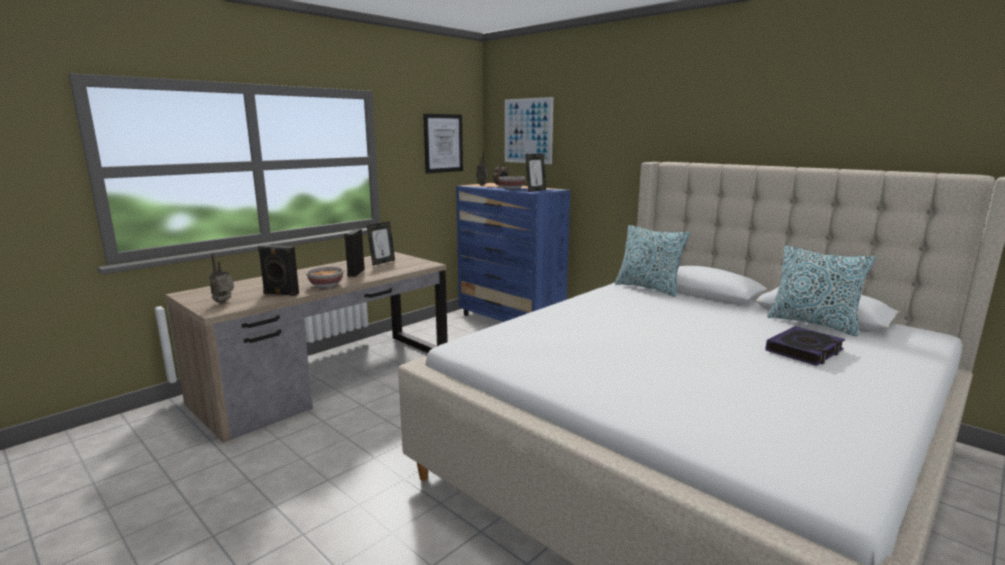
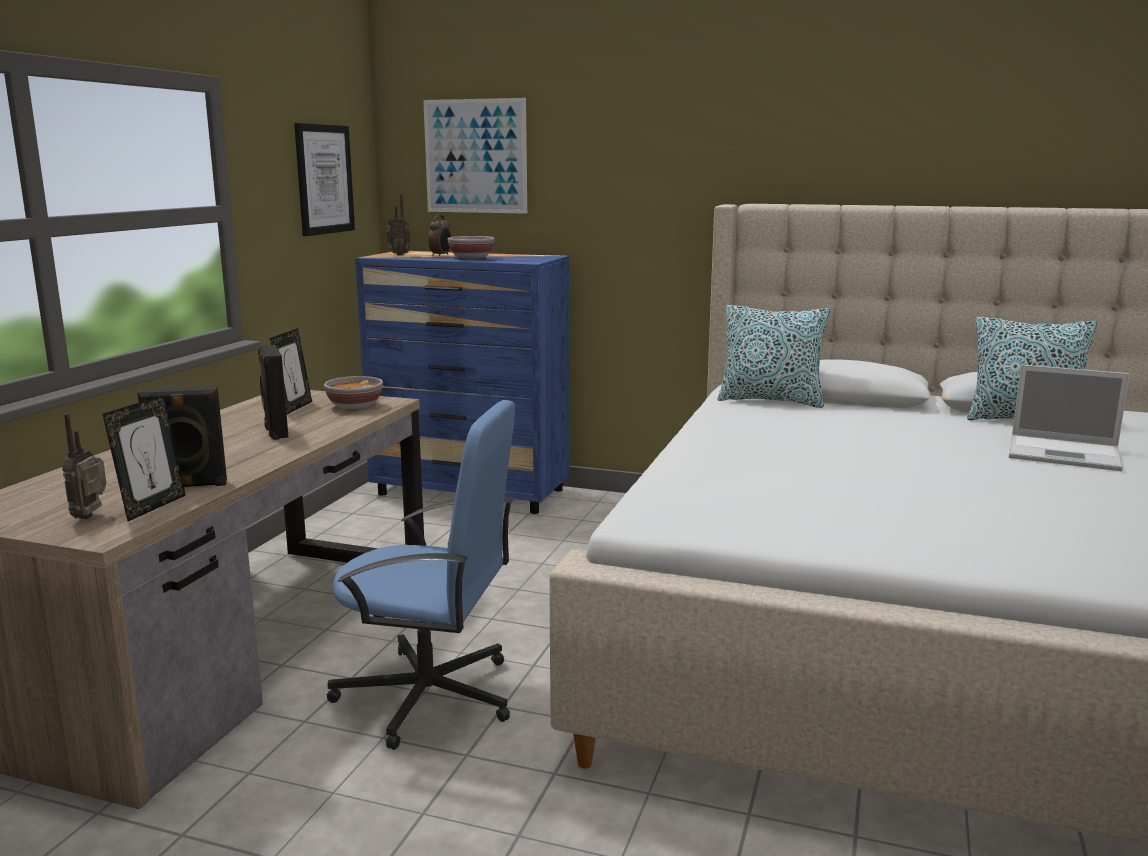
camera: 25 degrees left, 0 degrees up
bowl [306,267,343,288] -> bowl moved to [324,376,383,409]
picture frame [525,154,546,192] -> picture frame moved to [102,395,186,521]
book [766,326,845,366] -> laptop [1009,365,1130,471]
none -> blue office chair [327,400,515,750]

